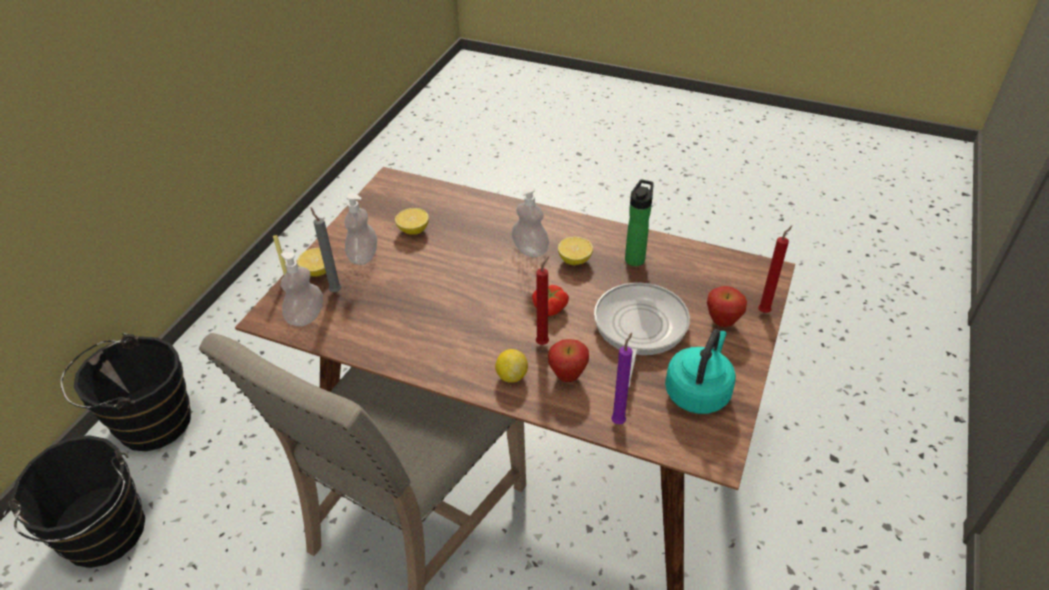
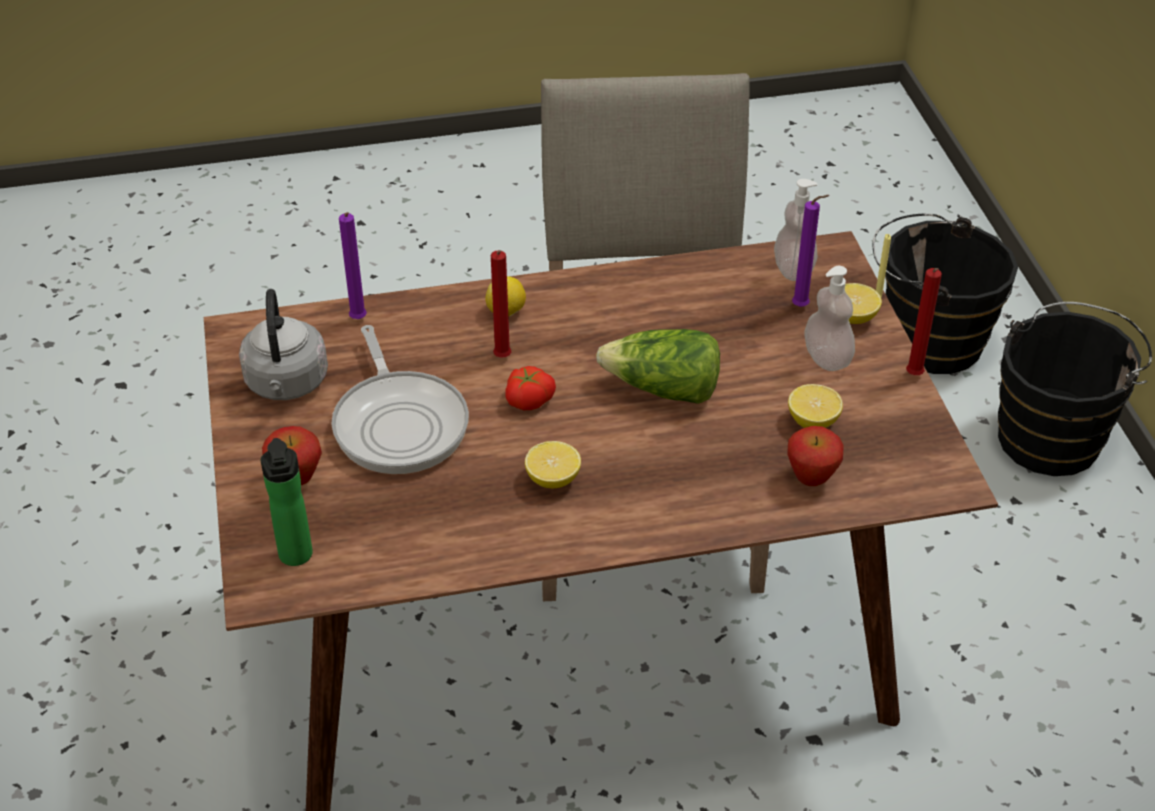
camera: 145 degrees right, 0 degrees up
grey candle [310,207,341,292] -> purple candle [792,195,830,307]
soap dispenser [512,187,549,257] -> none
apple [548,339,589,382] -> apple moved to [788,426,844,486]
bottle [625,180,654,266] -> bottle moved to [261,438,313,566]
turquoise kettle [665,329,736,414] -> grey kettle [239,289,328,400]
red candle [758,226,792,313] -> red candle moved to [906,268,942,375]
none -> lettuce [596,329,720,404]

